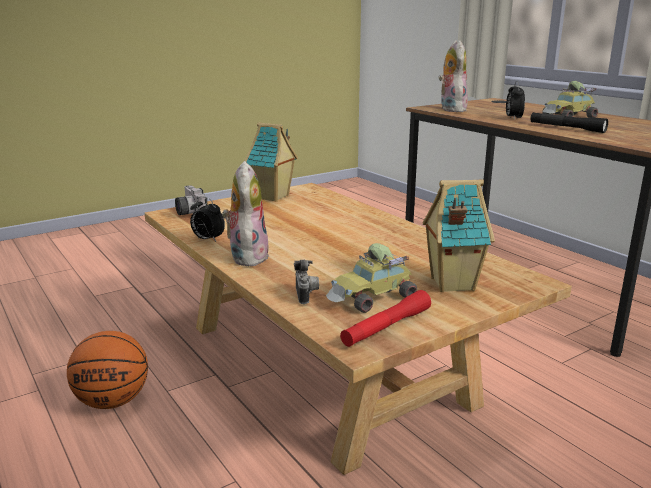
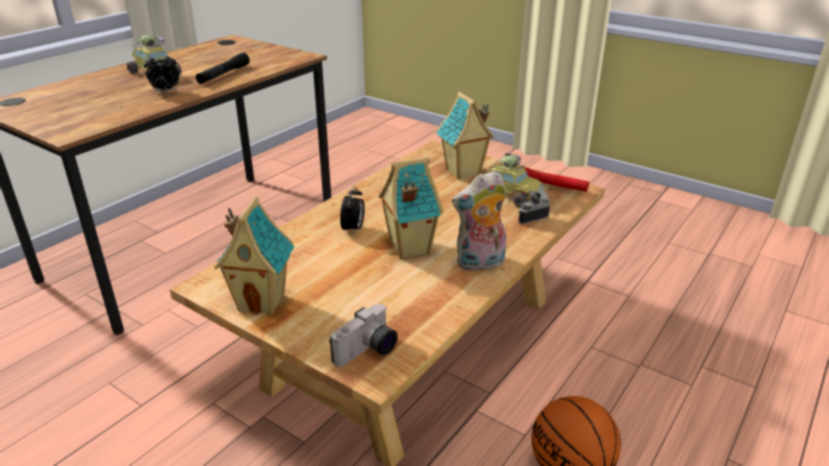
camera: 110 degrees left, 10 degrees up
alarm clock [190,196,225,242] -> alarm clock moved to [340,186,365,235]
plush toy [438,40,468,112] -> none
none -> toy house [378,157,444,259]

